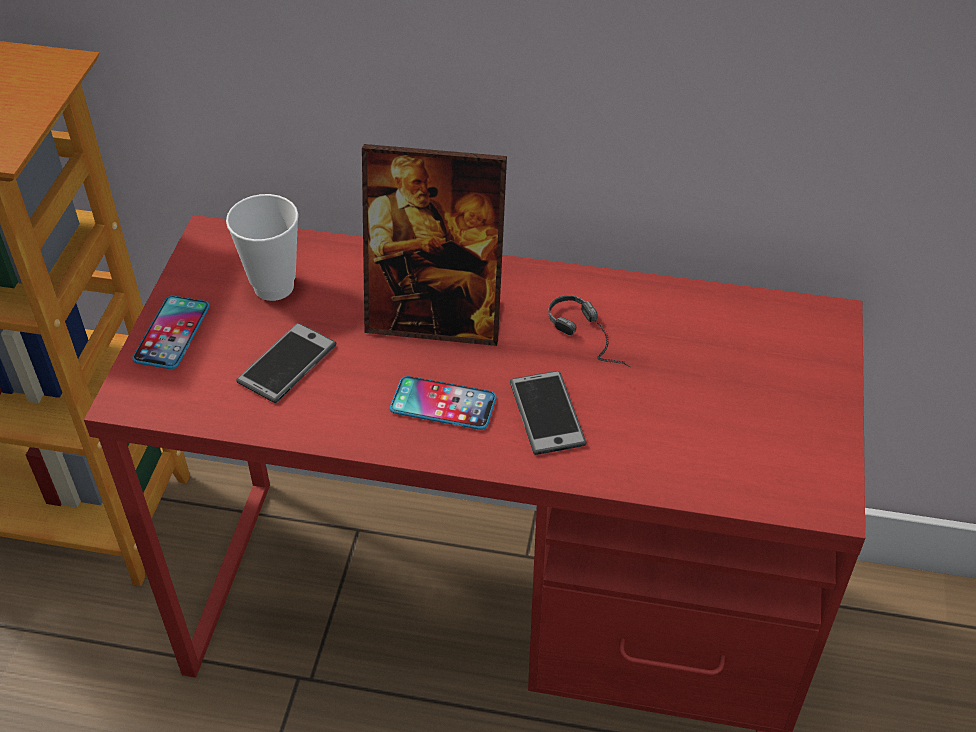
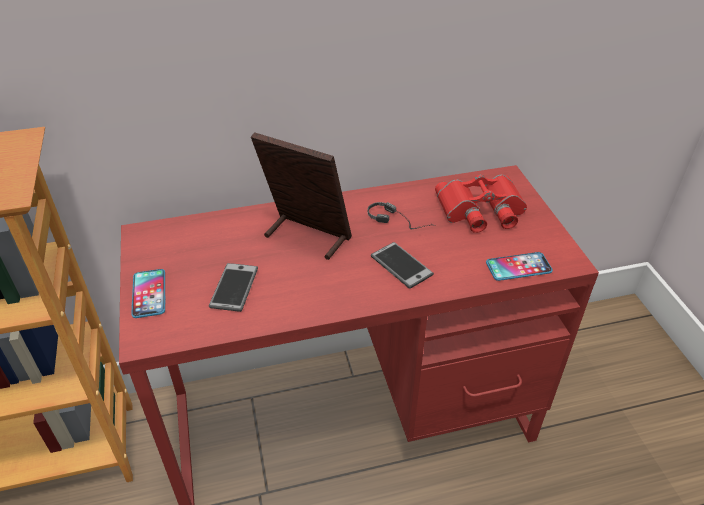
camera: 25 degrees left, 5 degrees down
cup [226,194,299,301] -> none
picture frame [362,144,507,346] -> picture frame turned 135 degrees counterclockwise [251,132,352,260]
phone [390,376,497,430] -> phone moved to [486,252,553,281]
none -> red binoculars [435,175,527,233]

